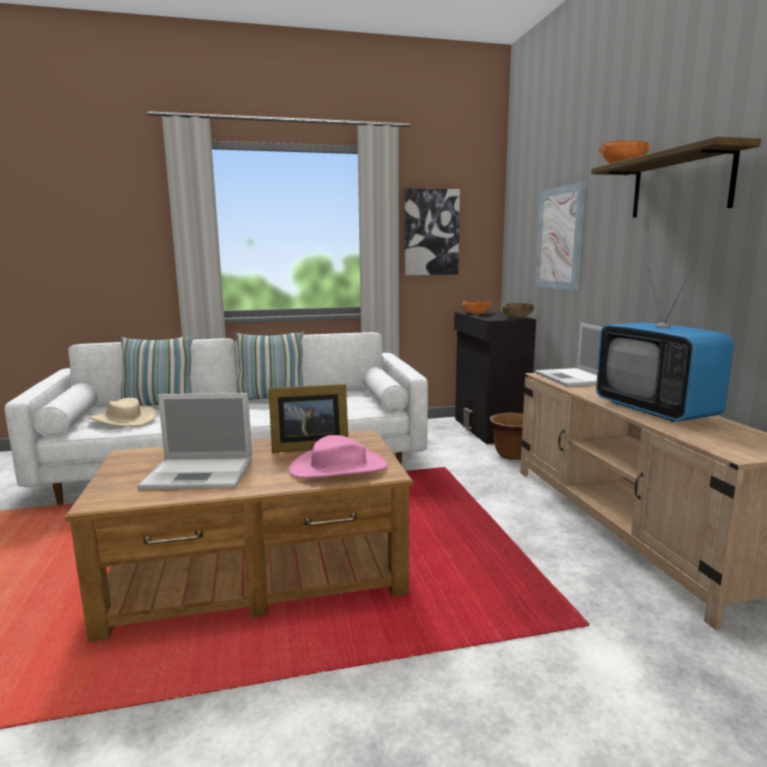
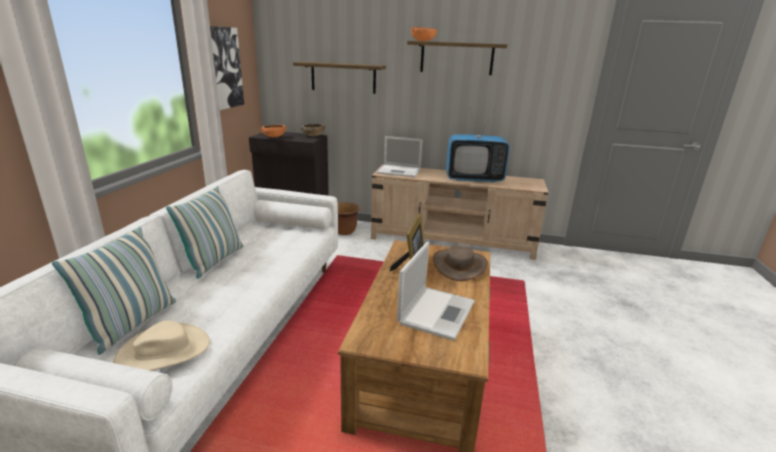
camera: 65 degrees left, 10 degrees up
pink hat [289,435,388,478] -> brown hat [433,245,488,281]
picture [535,182,586,291] -> shelf [293,61,386,94]

